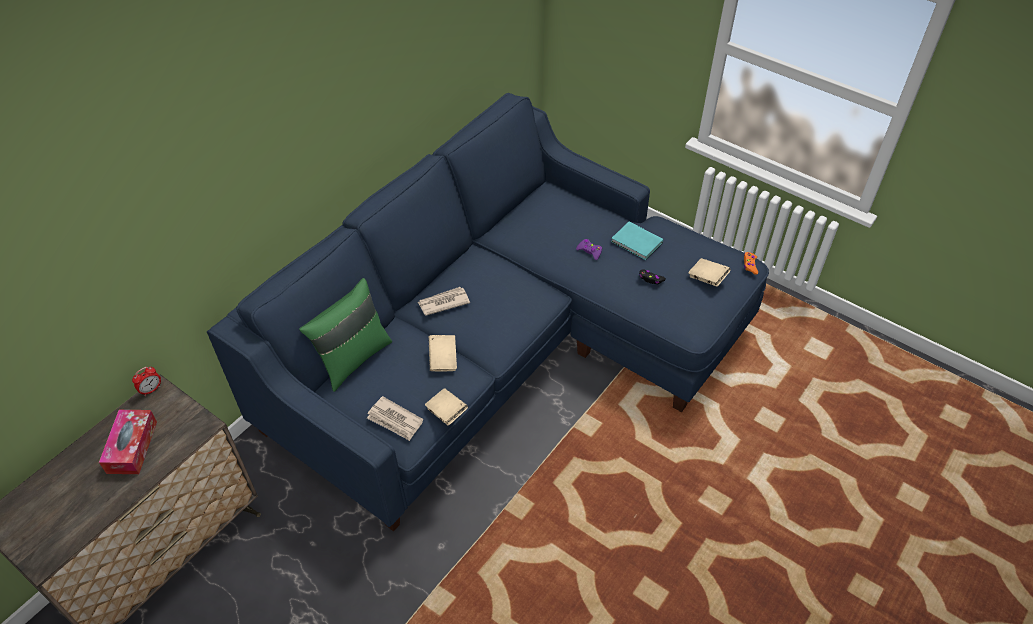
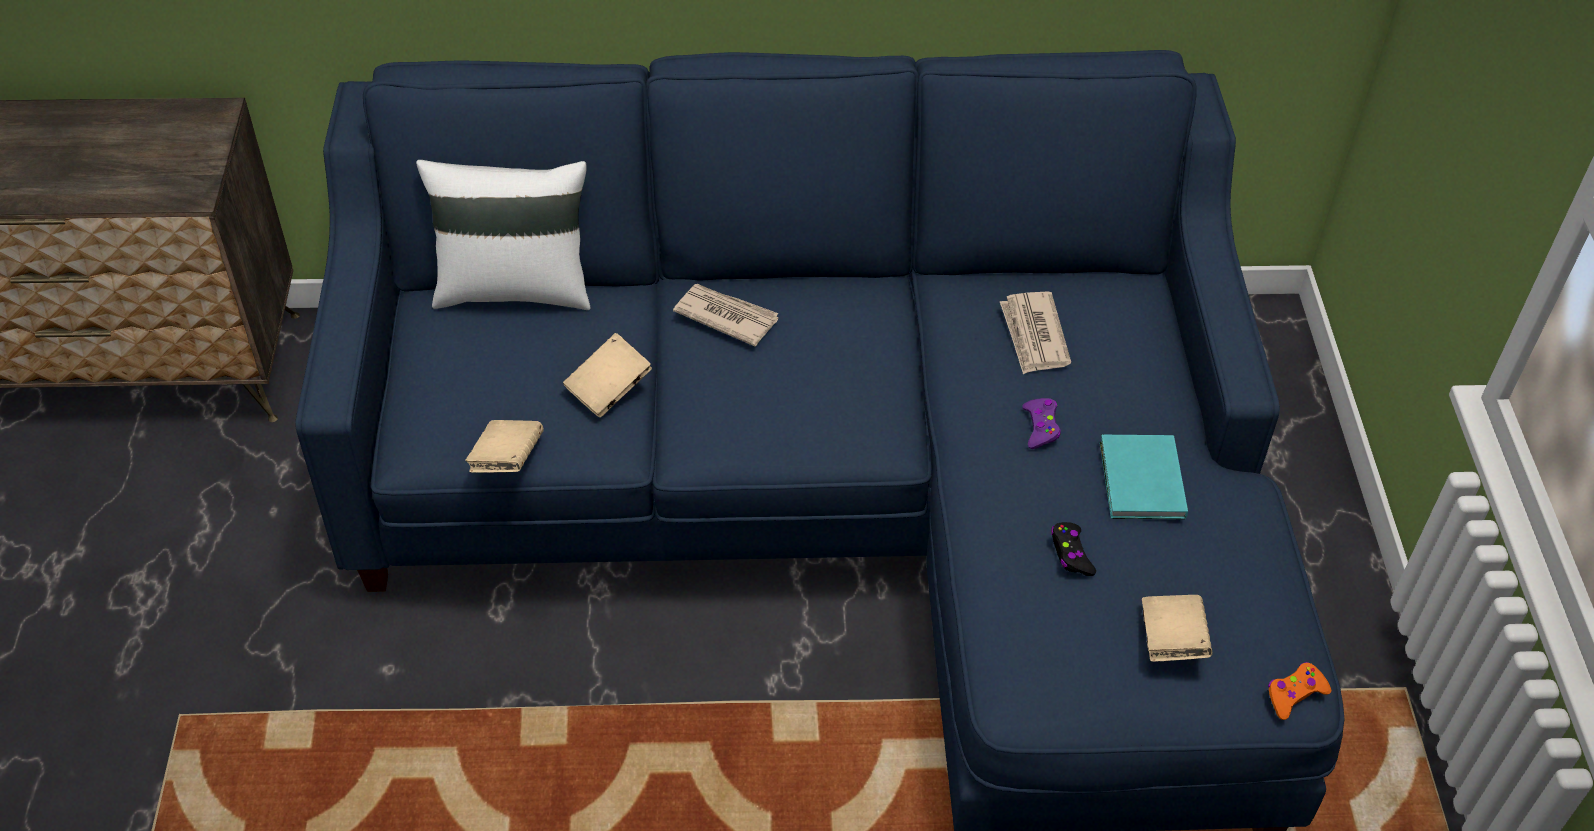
camera: 50 degrees right, 0 degrees up
tissue box [99,410,157,474] -> none
alarm clock [132,367,161,396] -> none
green pillow [299,278,392,392] -> white pillow [416,160,591,310]
newspaper [367,396,423,441] -> newspaper moved to [1000,291,1071,374]

